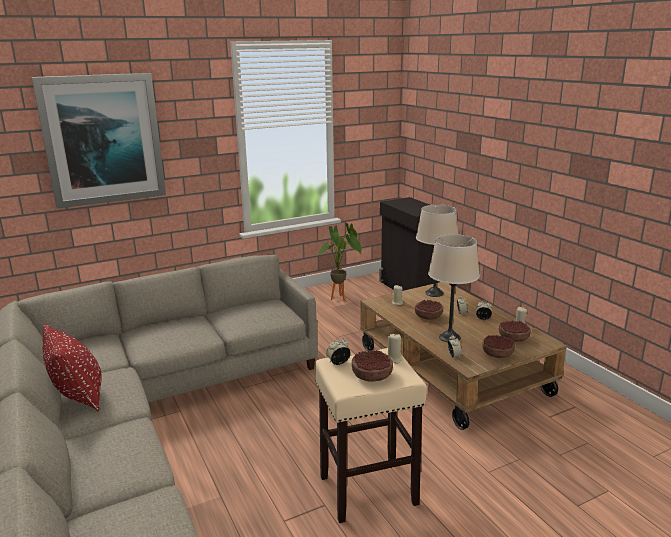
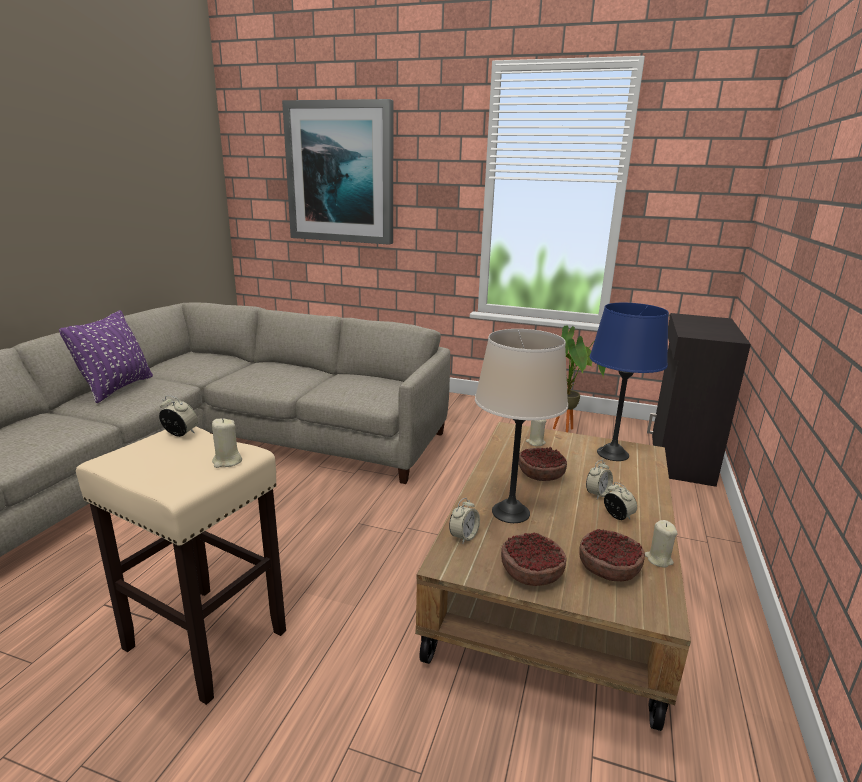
camera: 45 degrees right, 0 degrees up
red pillow [42,323,102,411] -> purple pillow [59,310,153,403]
bowl [352,350,393,382] -> none
beige table lamp [416,205,459,297] -> blue table lamp [590,303,669,461]

